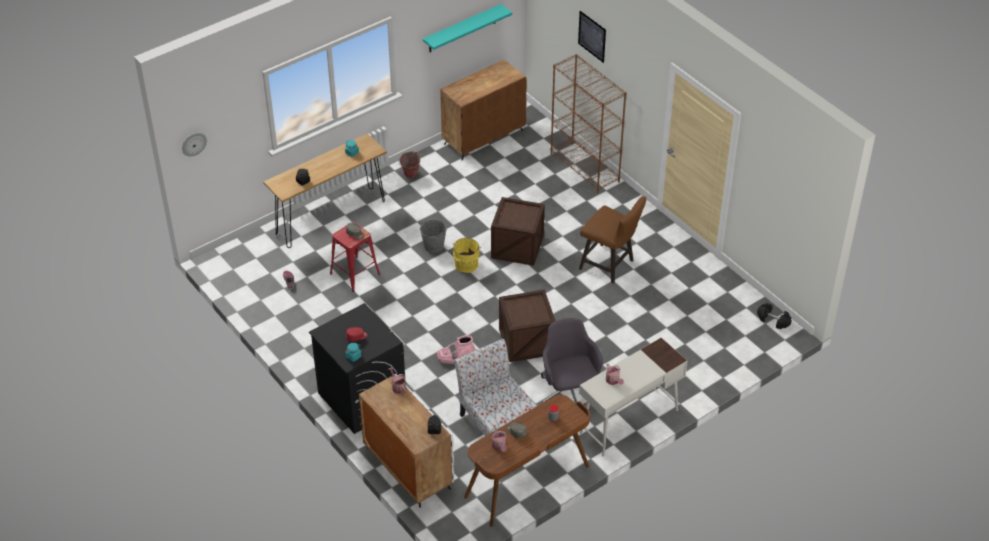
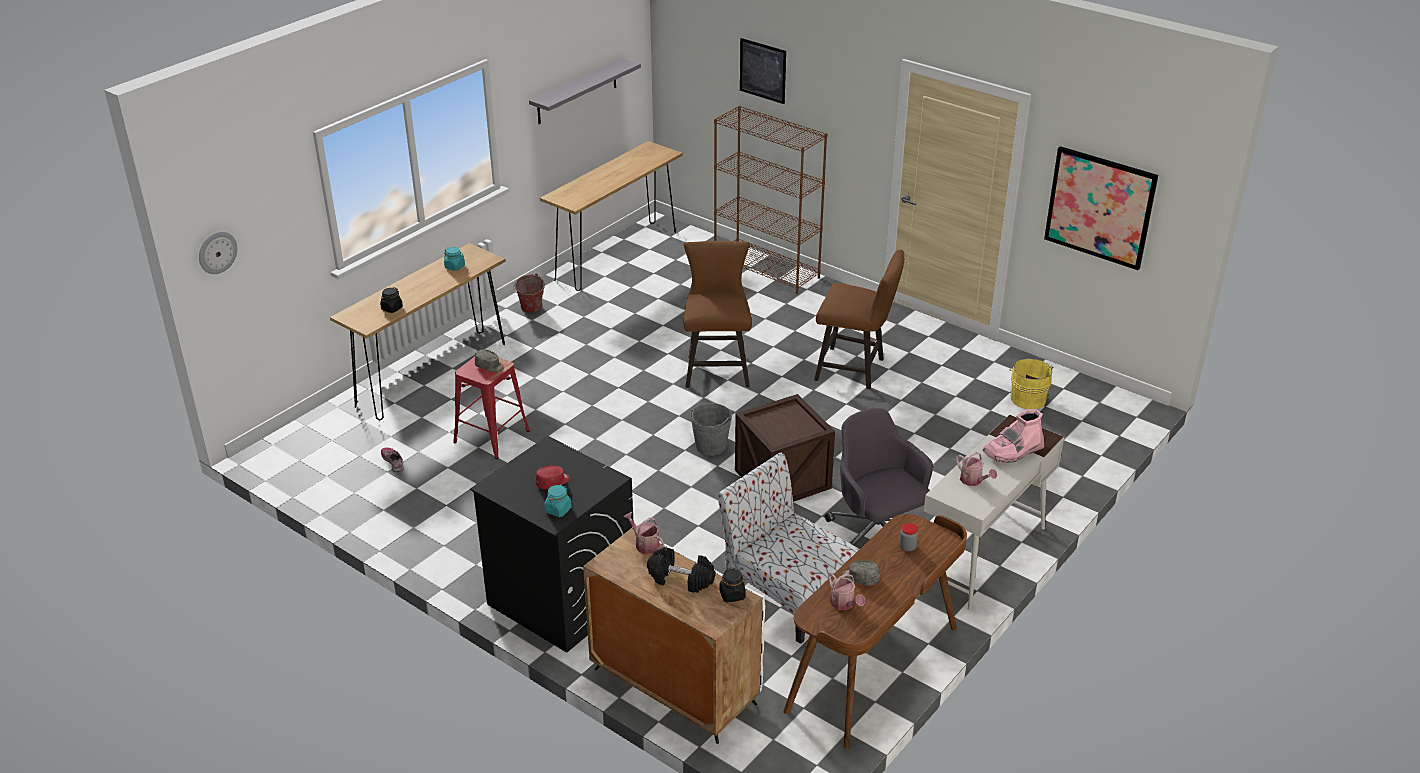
camera: 15 degrees left, 10 degrees down
grey bucket [420,220,447,253] -> grey bucket moved to [690,403,732,456]
turquoise shelf [423,4,512,52] -> grey shelf [529,58,641,124]
pink boot [437,335,476,365] -> pink boot moved to [983,409,1044,463]
brown cabinet [440,59,527,161] -> brown console table [540,141,683,291]
yellow bucket [453,238,480,273] -> yellow bucket moved to [1009,358,1053,409]
crate [491,197,545,266] -> brown stool [683,241,752,388]
black dumbbell [757,303,792,329] -> black dumbbell moved to [647,547,715,593]
none -> picture [1044,146,1158,270]

